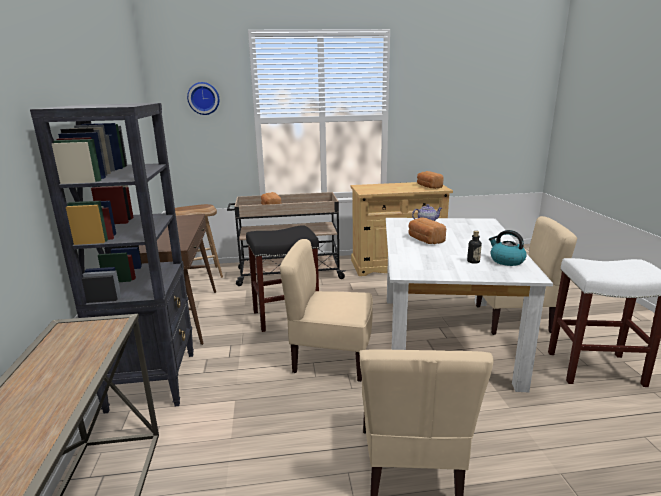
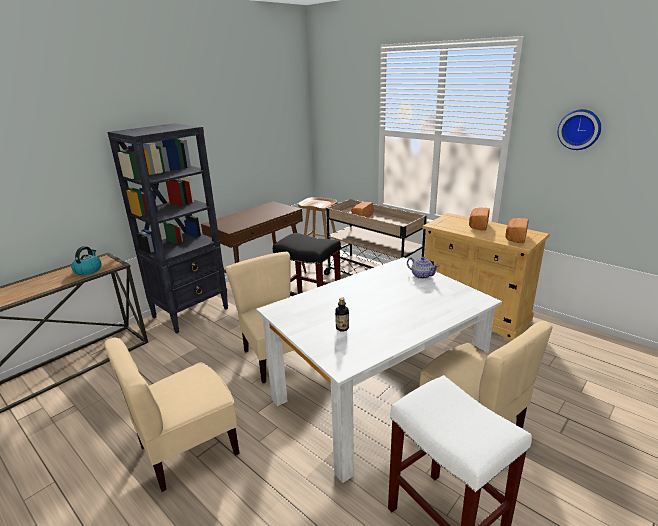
camera: 50 degrees right, 5 degrees up
wall clock [187,82,219,115] -> wall clock moved to [558,109,601,150]
bread [408,217,446,244] -> bread moved to [469,207,490,231]
kettle [489,230,527,266] -> kettle moved to [71,246,102,275]

